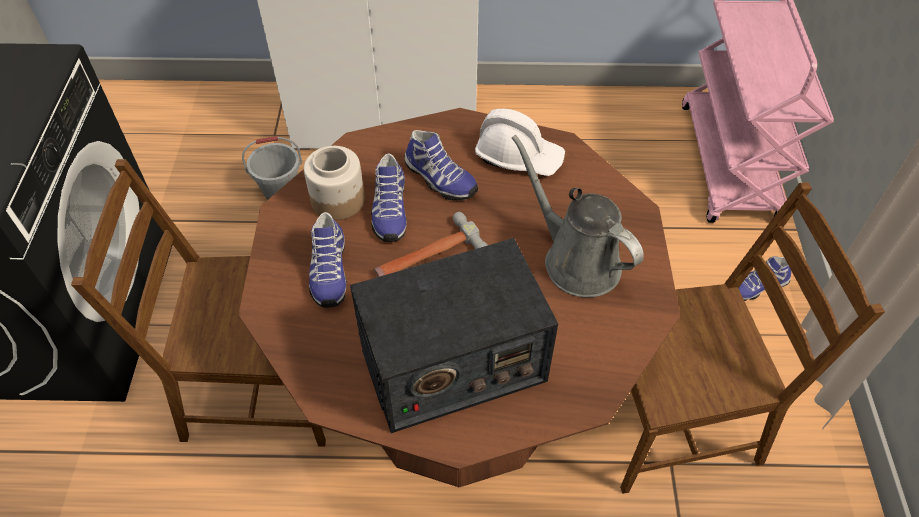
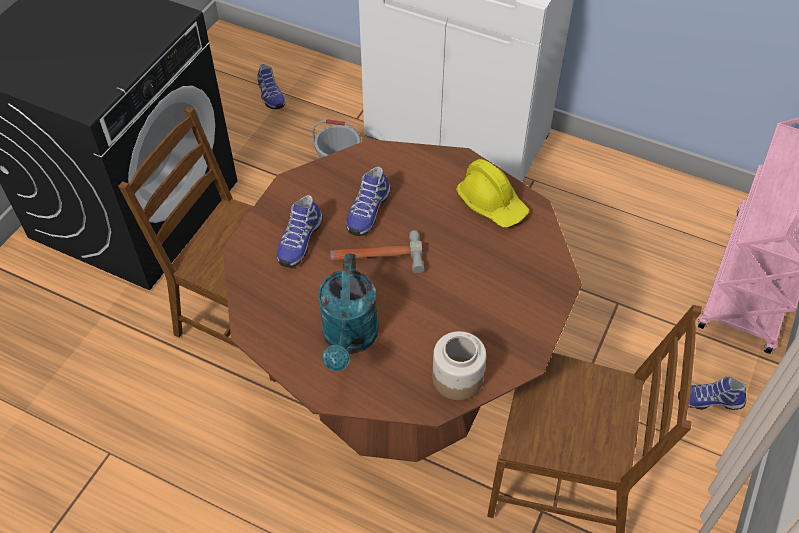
camera: 25 degrees right, 0 degrees up
jar [304,146,365,220] -> jar moved to [432,331,486,400]
radio [350,238,558,433] -> turquoise watering can [318,253,379,371]
shoe [404,130,478,201] -> shoe moved to [257,63,285,109]
white hard hat [475,109,565,176] -> yellow hard hat [456,159,529,228]
grey watering can [512,135,644,297] -> none

